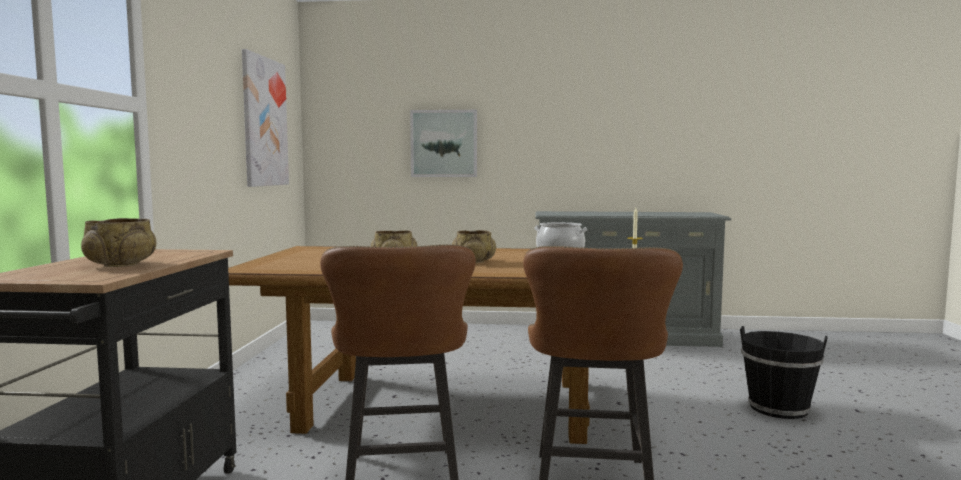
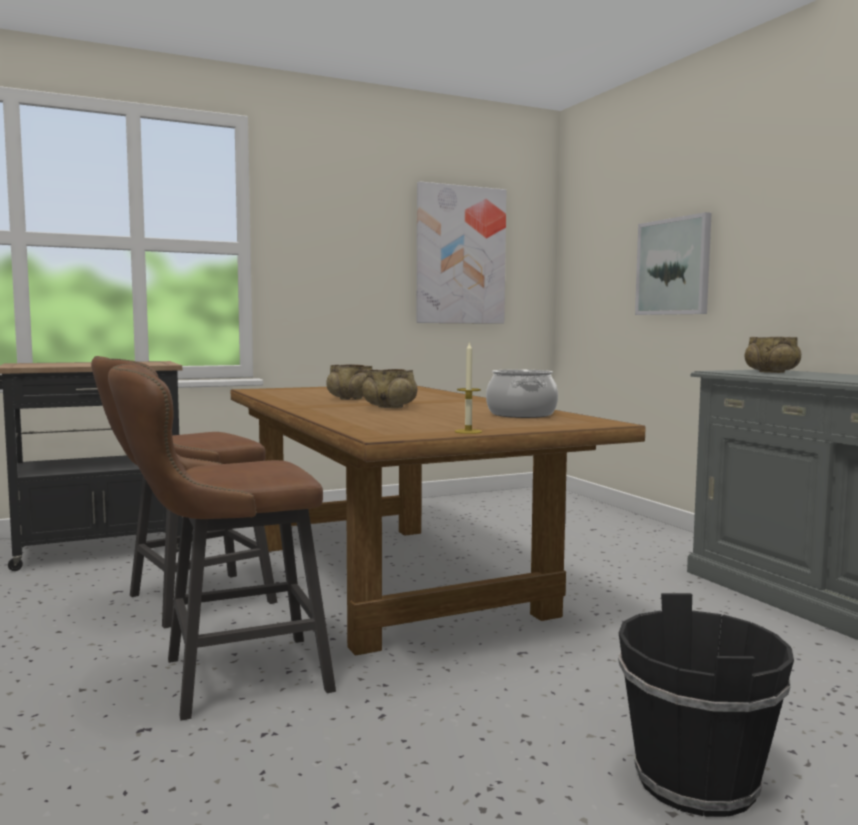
camera: 60 degrees right, 0 degrees up
beige bowl [81,218,156,267] -> beige bowl moved to [745,337,801,373]

